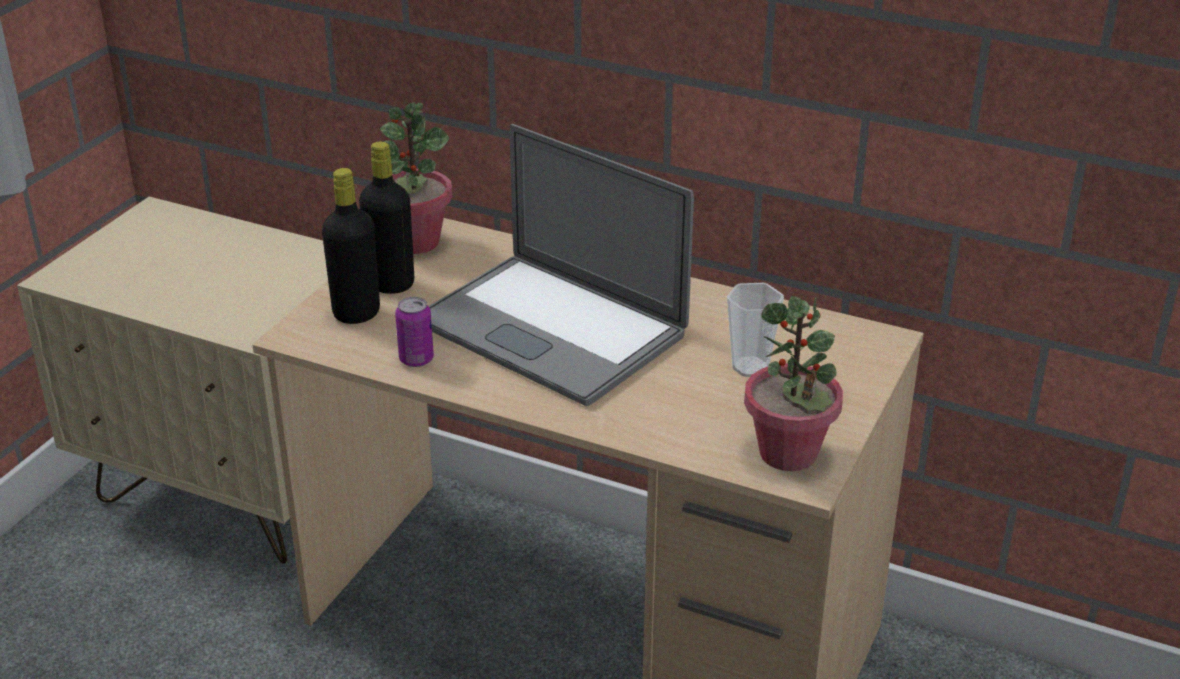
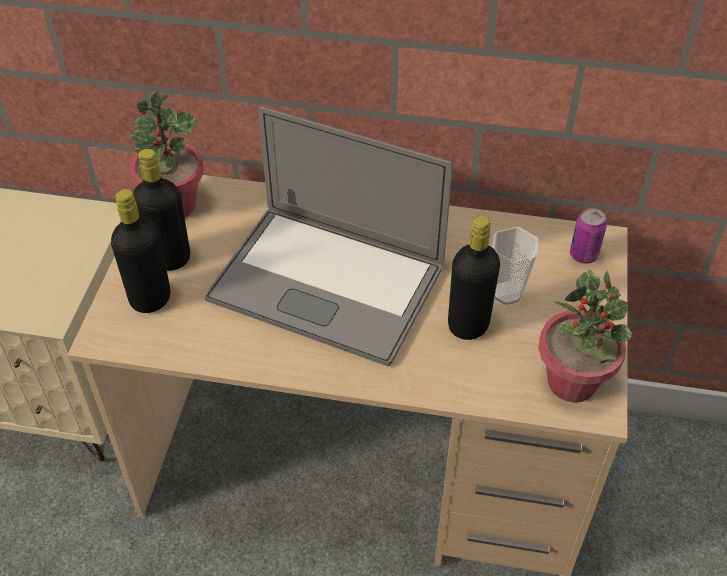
camera: 15 degrees left, 15 degrees up
can [395,297,434,367] -> can moved to [570,208,607,264]
none -> black bottle [448,215,500,340]

